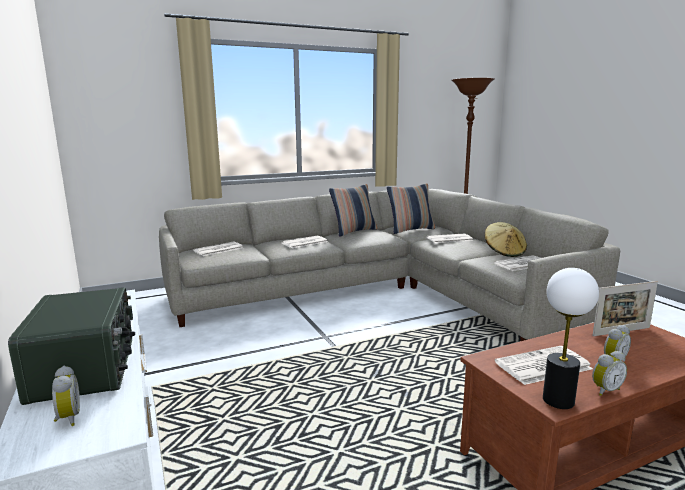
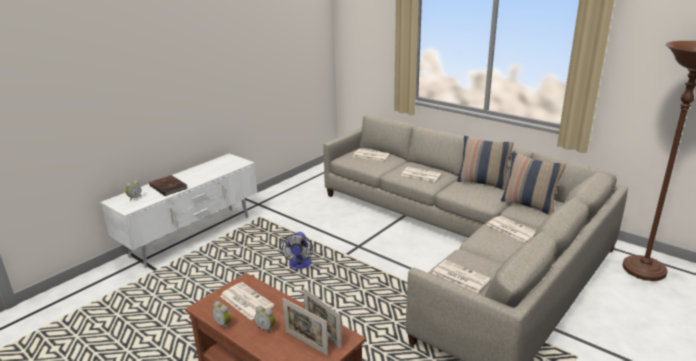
camera: 65 degrees right, 10 degrees up
radio [8,287,135,405] -> brown book [149,175,188,196]
beige hat [485,222,527,257] -> none
table lamp [543,268,599,409] -> none
none -> fan [280,232,313,269]
none -> picture frame [282,298,328,356]

